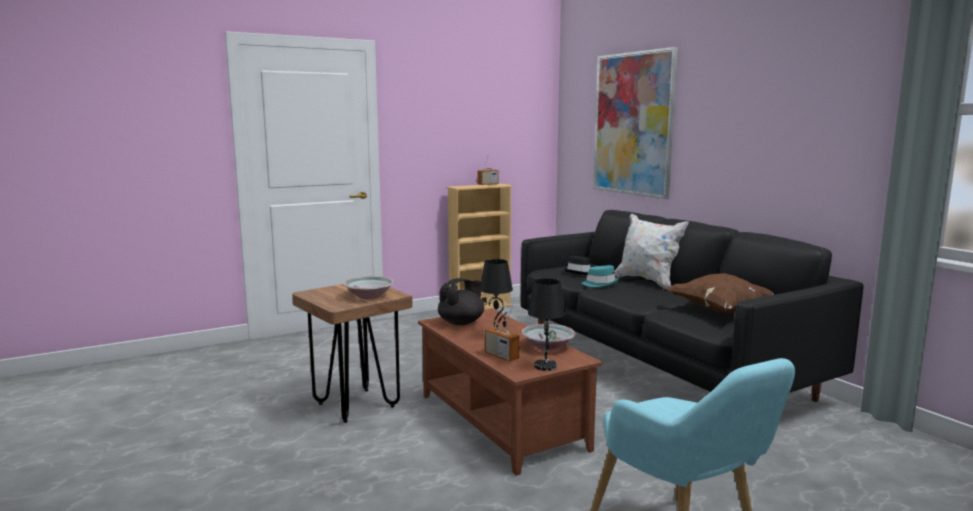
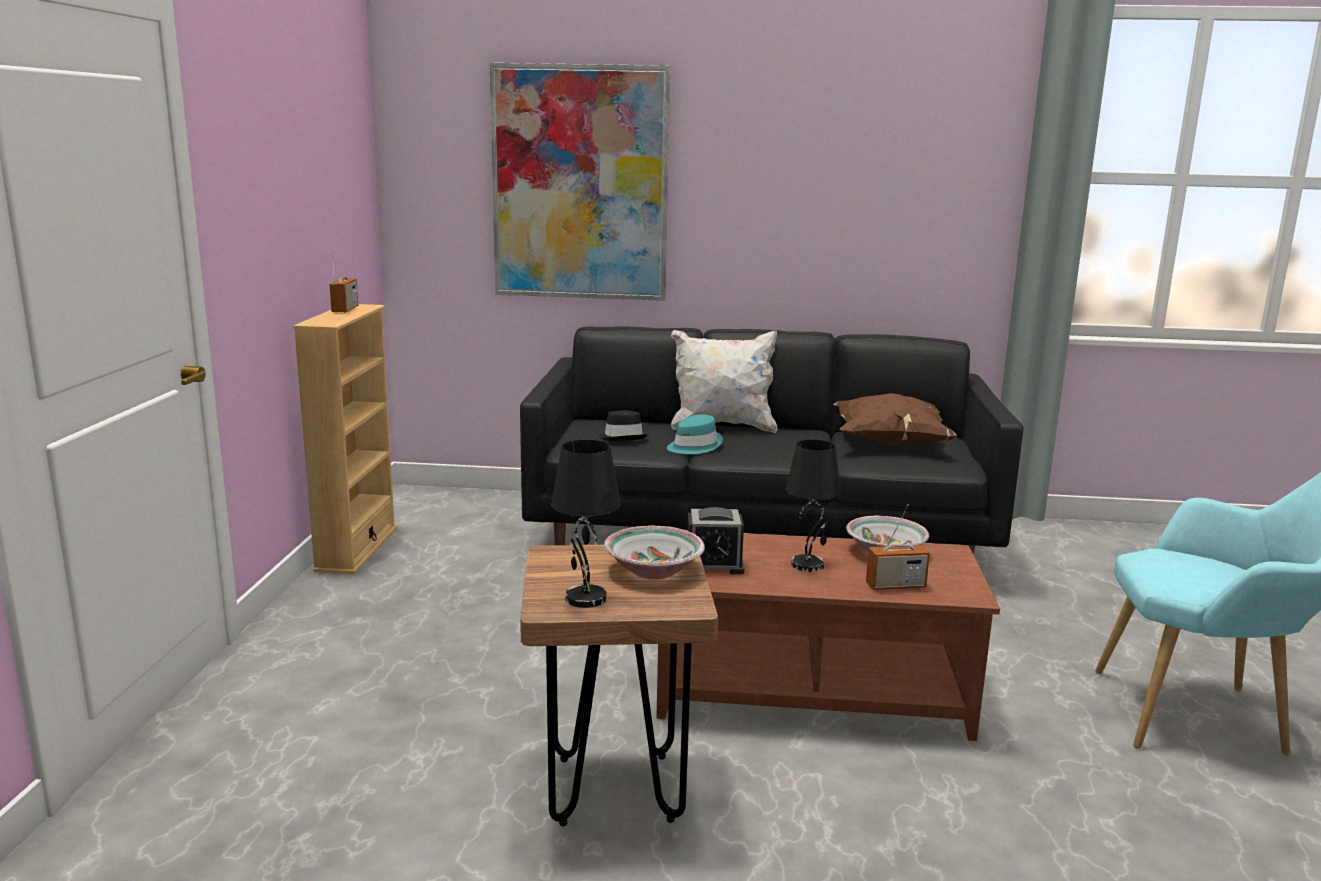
camera: 55 degrees left, 5 degrees up
black teapot [438,278,484,325] -> alarm clock [688,507,745,574]
black table lamp [528,278,566,371] -> black table lamp moved to [551,439,621,608]

